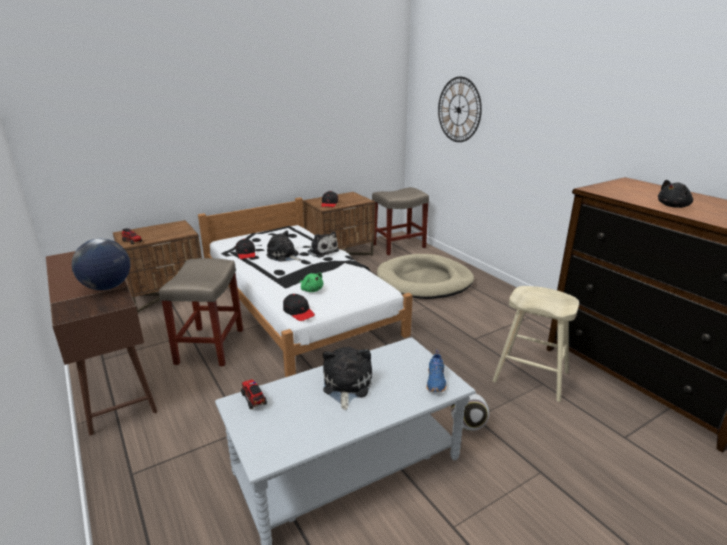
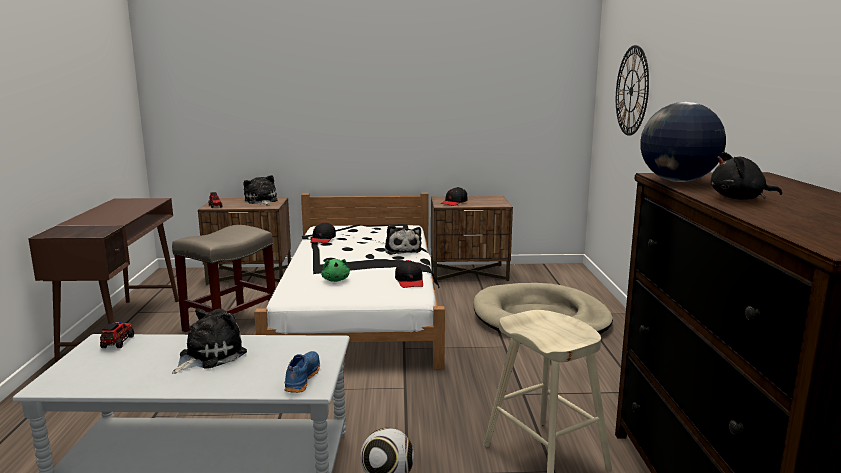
camera: 30 degrees right, 10 degrees down
globe [72,238,130,290] -> globe moved to [640,102,726,182]
plush toy [267,230,302,262] -> plush toy moved to [244,175,277,205]
black cap [283,294,315,321] -> black cap moved to [395,260,423,288]
beige stool [372,187,429,256] -> none
blue shoe [426,350,446,392] -> blue shoe turned 150 degrees clockwise [285,351,320,393]

